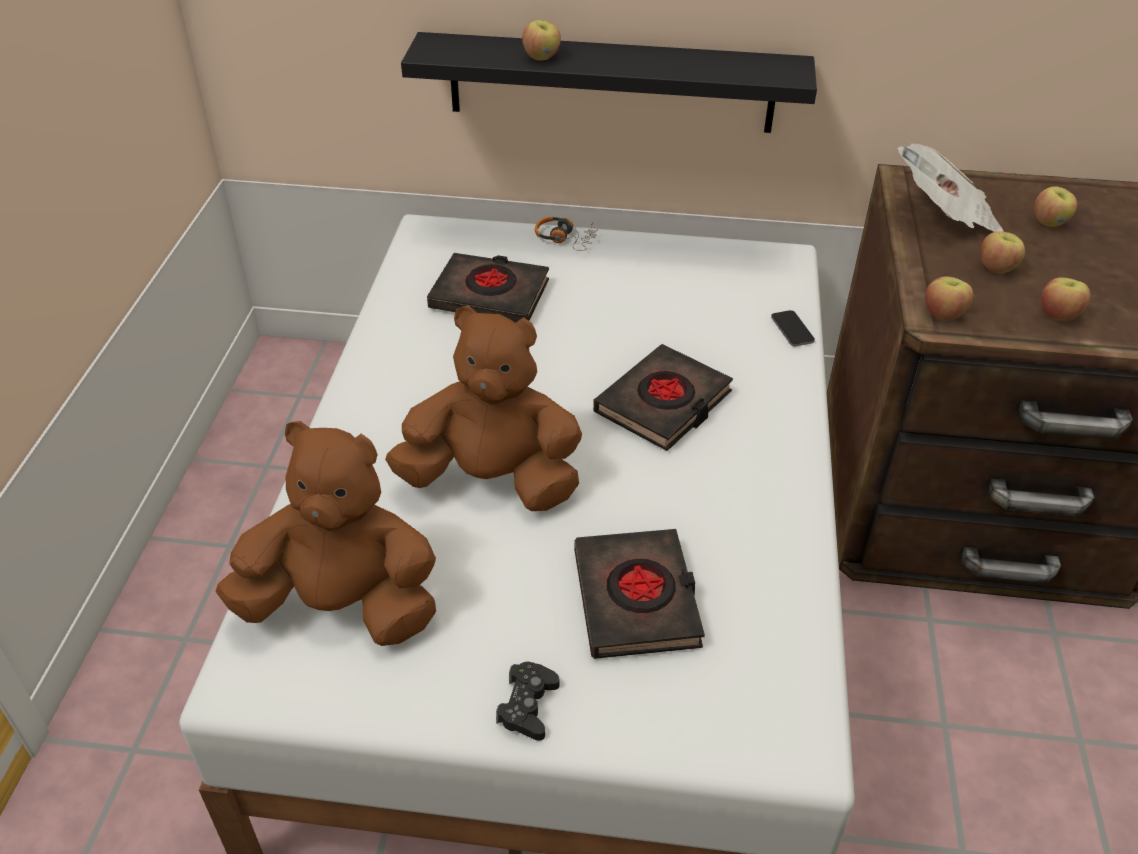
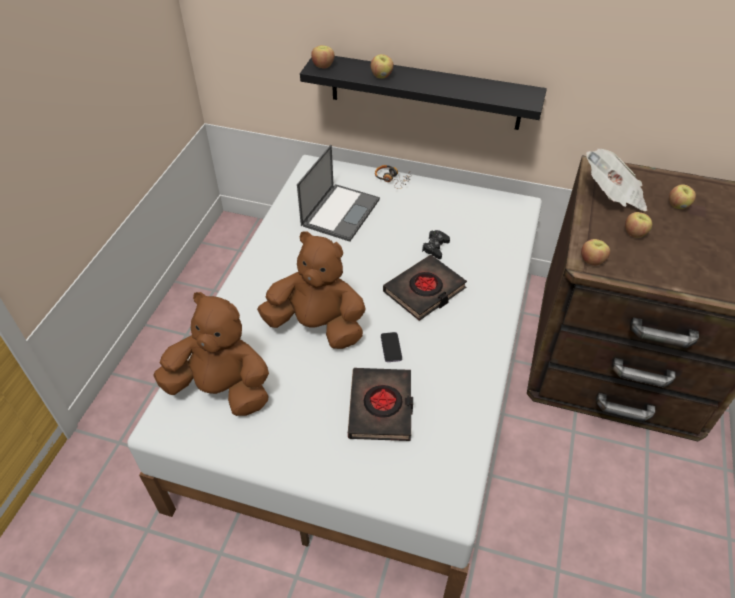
camera: 10 degrees right, 5 degrees up
black book [427,253,549,323] -> laptop [297,145,380,242]
black game controller [496,662,560,740] -> black game controller moved to [422,230,450,259]
phone [771,310,815,347] -> phone moved to [381,332,402,362]
apple [1041,277,1090,321] -> apple moved to [311,45,335,69]

